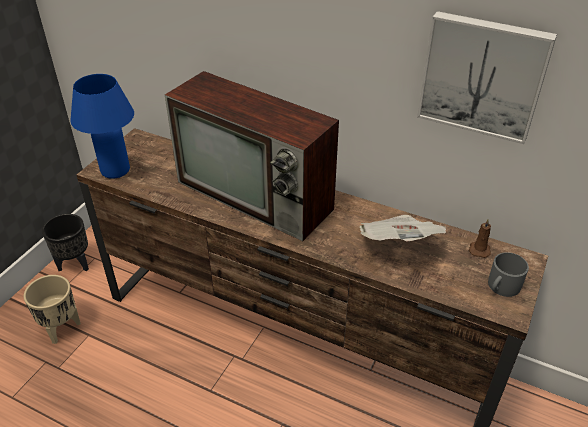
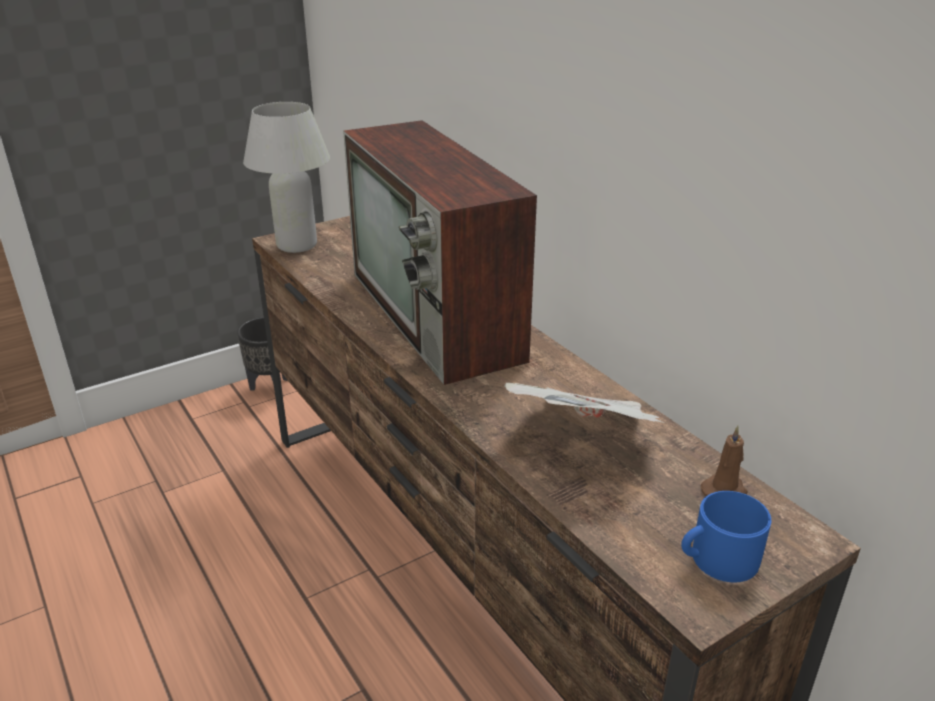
camera: 30 degrees right, 10 degrees down
beige planter [24,275,81,344] -> none
blue table lamp [71,74,134,179] -> white table lamp [243,102,330,253]
picture [417,11,557,144] -> none
grey mug [488,252,529,297] -> blue mug [681,491,771,582]

